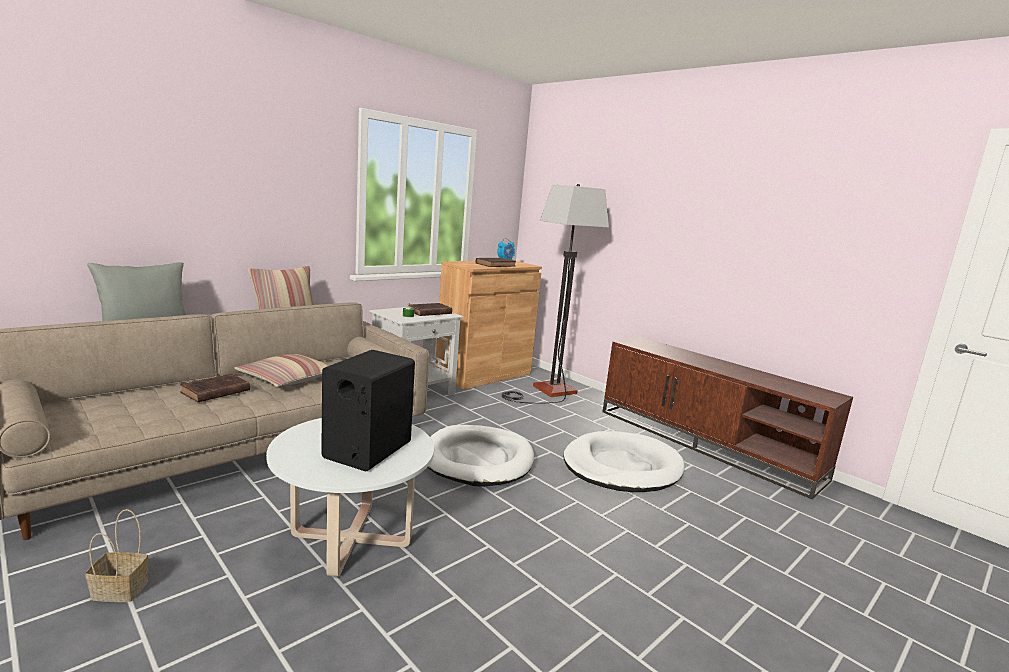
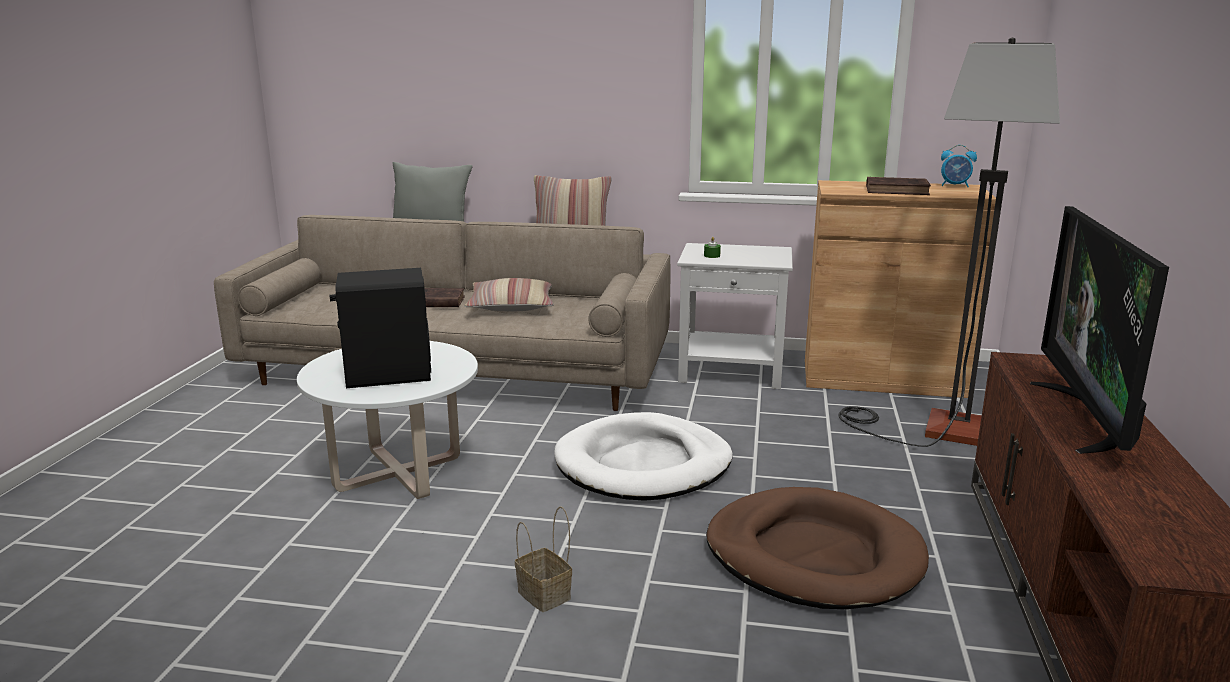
camera: 55 degrees right, 5 degrees up
basket [85,509,148,602] -> basket moved to [515,506,572,612]
brown book [410,303,452,316] -> none
white dog bed [563,431,685,492] -> brown dog bed [706,487,929,609]
none -> television [1030,206,1169,454]

